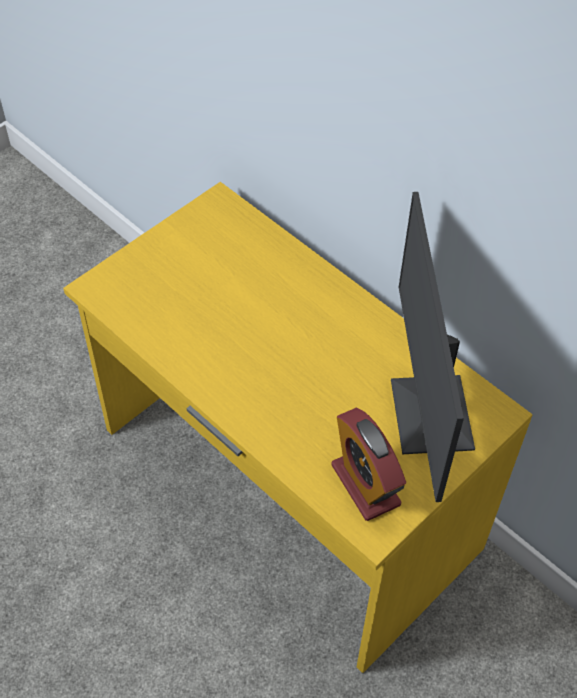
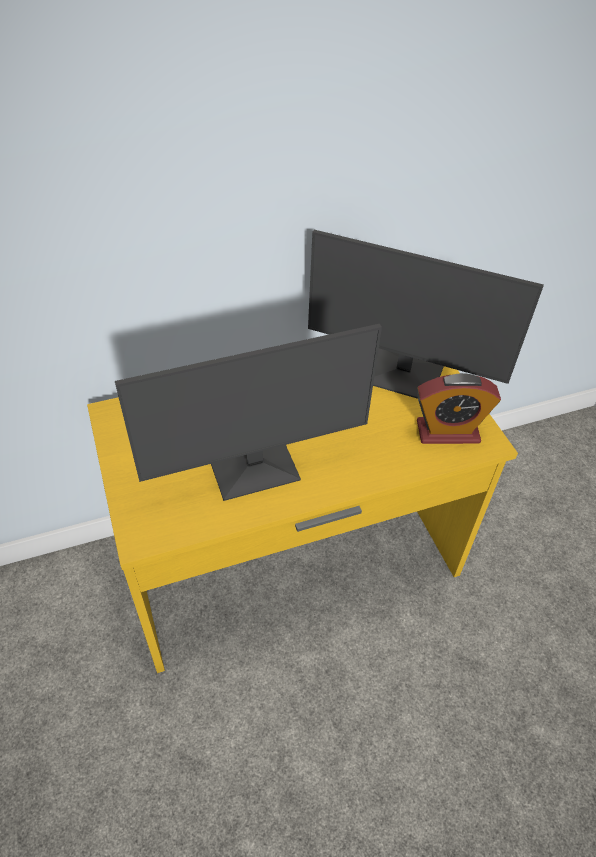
camera: 65 degrees left, 5 degrees down
none -> monitor [115,324,382,501]

